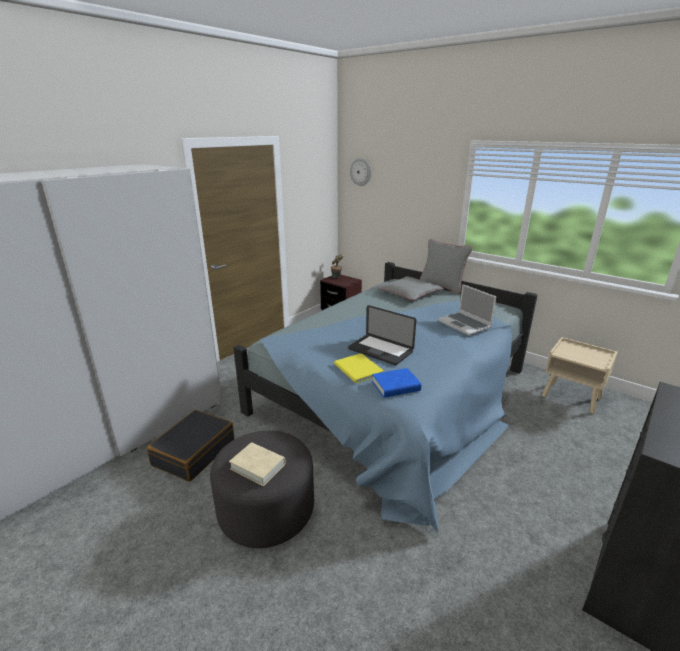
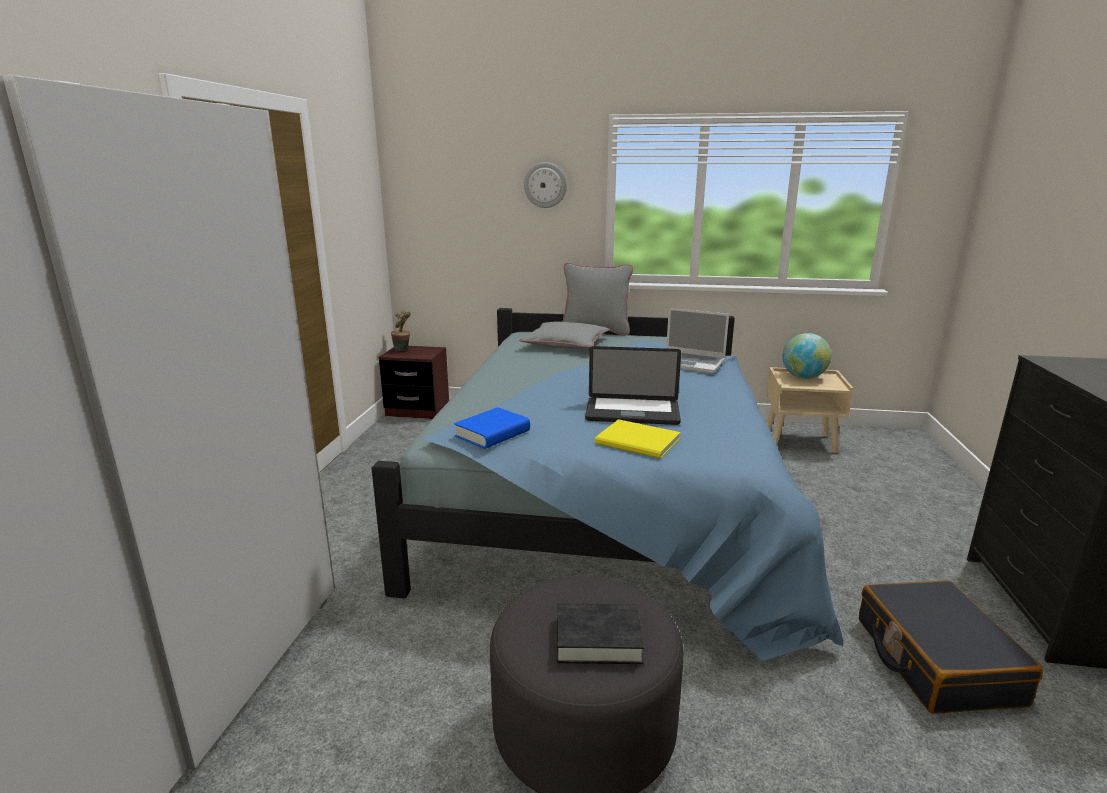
camera: 30 degrees left, 5 degrees down
black suitcase [147,410,234,482] -> black suitcase moved to [859,580,1043,714]
beige book [229,442,286,486] -> black book [557,603,645,664]
wall clock [350,158,371,186] -> wall clock moved to [524,162,567,208]
blue book [372,368,421,398] -> blue book moved to [454,407,530,449]
none -> globe [783,333,831,379]

